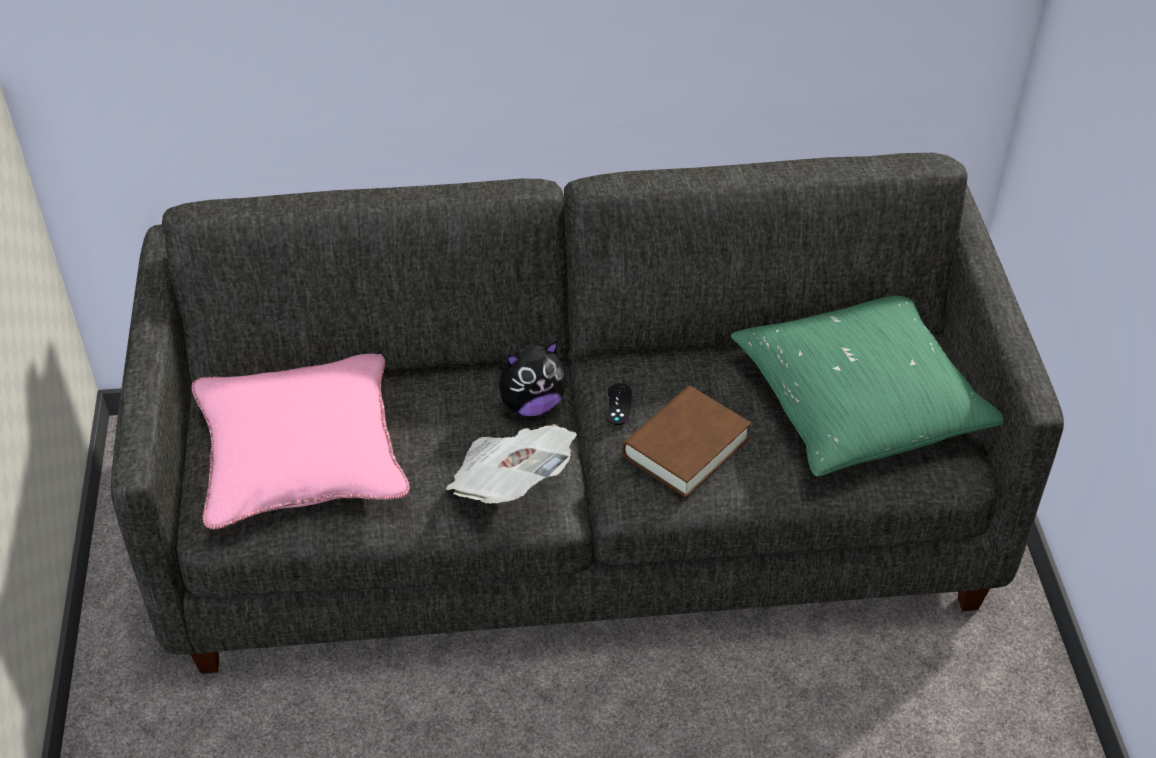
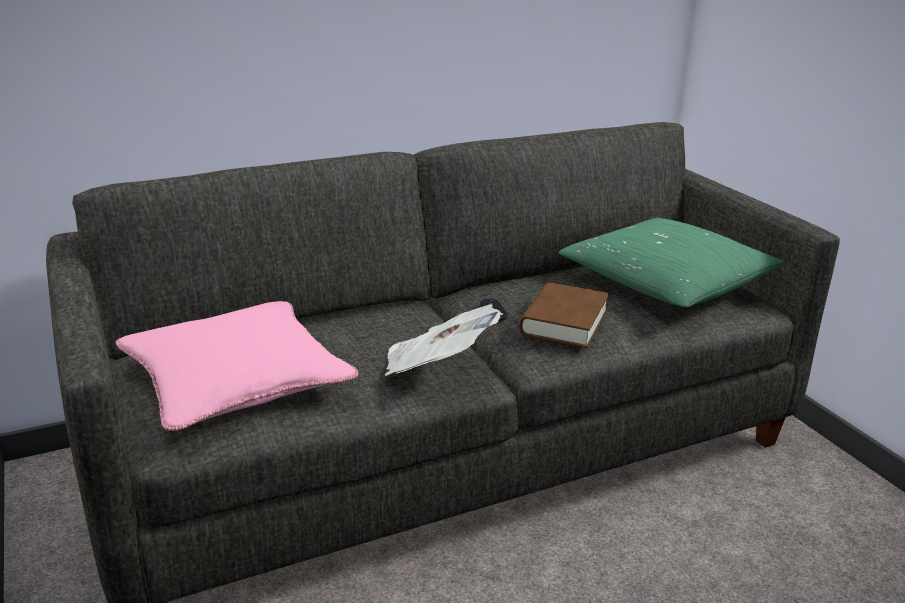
camera: 20 degrees left, 20 degrees down
plush toy [499,341,567,416] -> none

